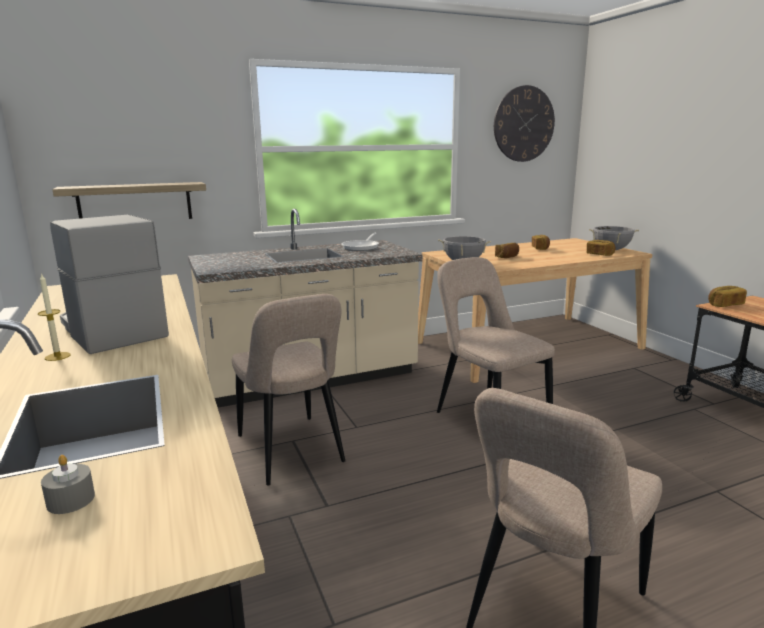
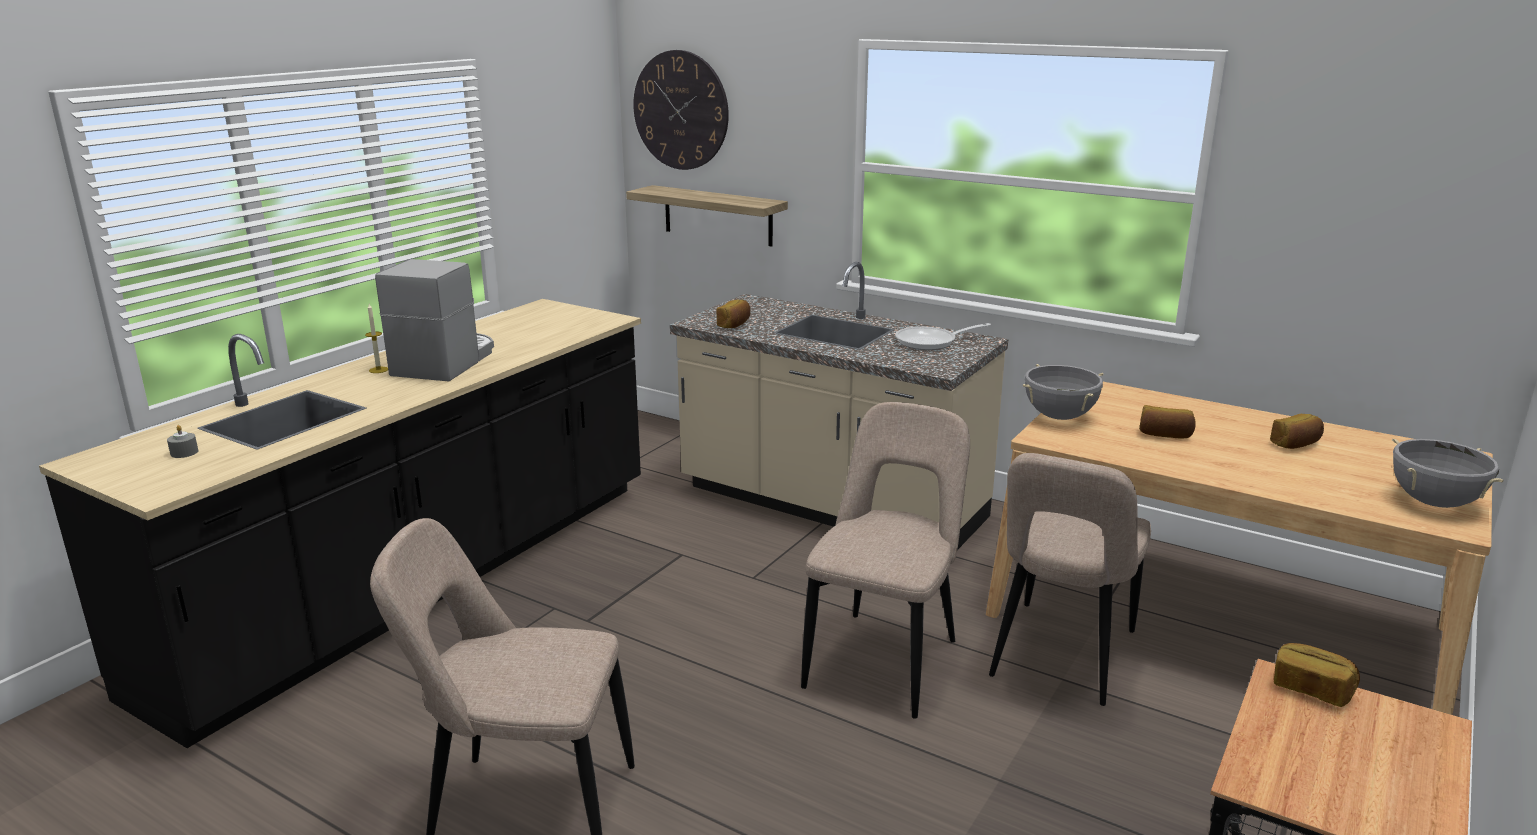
camera: 55 degrees right, 5 degrees up
beige chair [232,294,345,486] -> beige chair moved to [989,453,1151,706]
wall clock [494,85,555,162] -> wall clock moved to [633,50,729,170]
bread [587,240,616,256] -> bread moved to [716,300,751,328]

